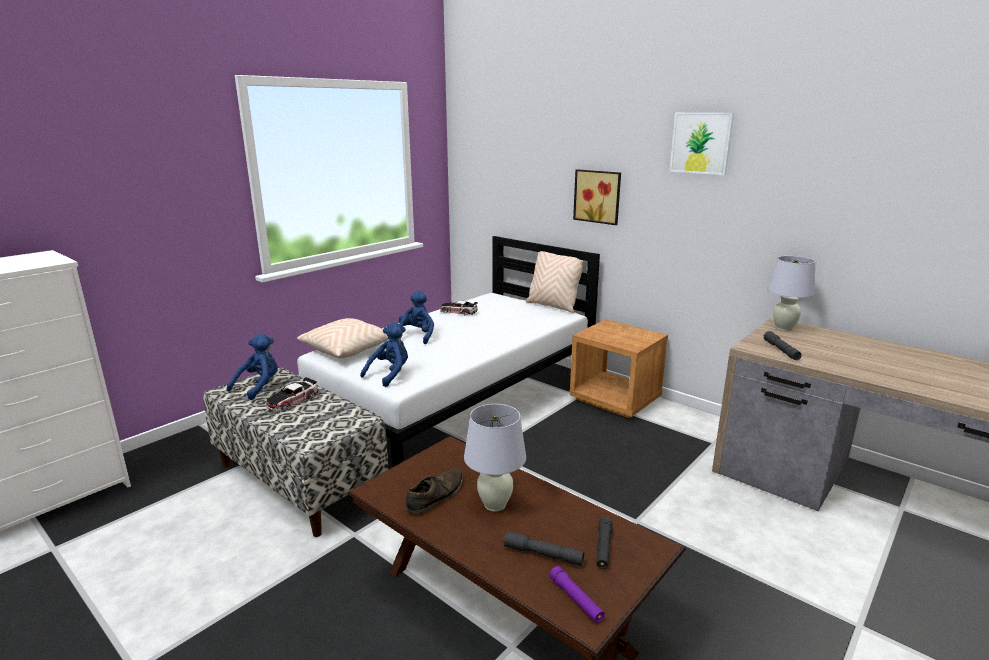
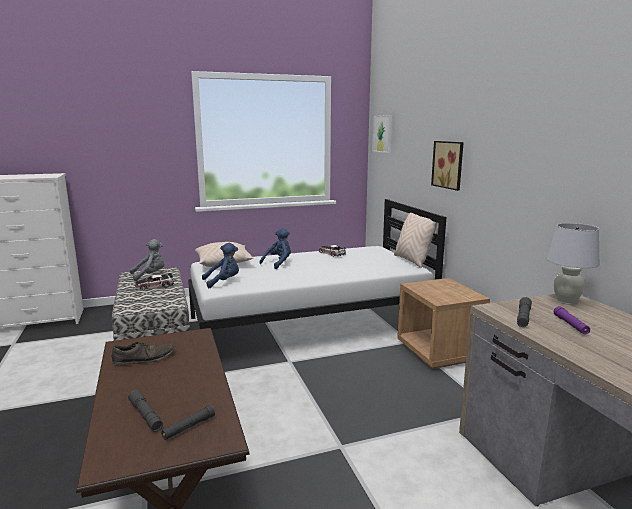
camera: 30 degrees right, 5 degrees down
blue plush toy [227,334,278,400] -> grey plush toy [130,239,165,281]
white table lamp [464,404,526,511] -> none
purple flashlight [549,566,605,623] -> purple flashlight moved to [554,306,590,335]
picture [669,113,734,175] -> picture moved to [372,115,392,153]

